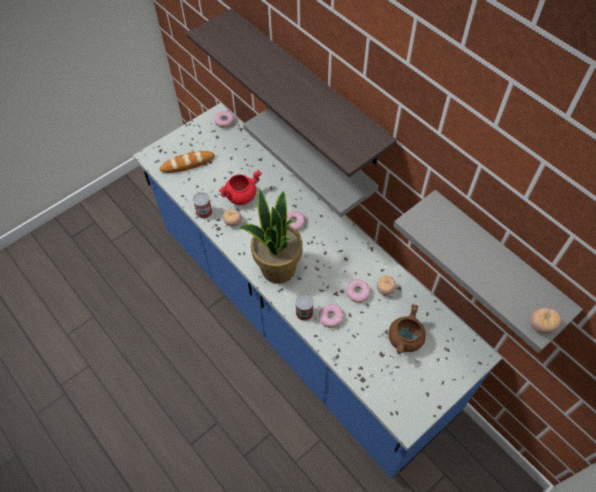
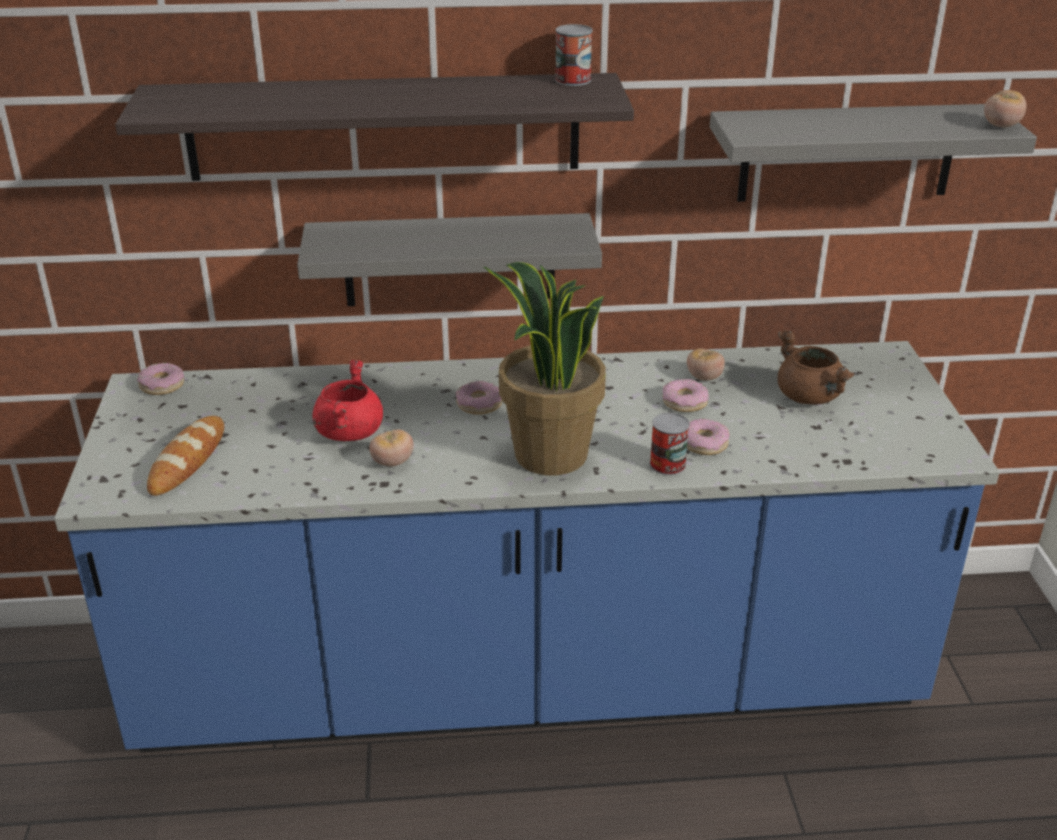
camera: 55 degrees left, 25 degrees down
can [193,192,212,219] -> can moved to [555,24,593,86]

